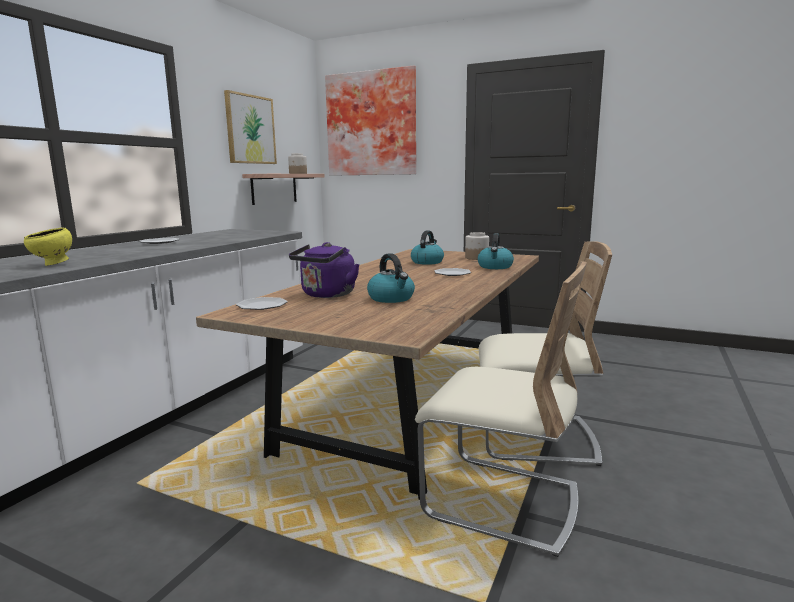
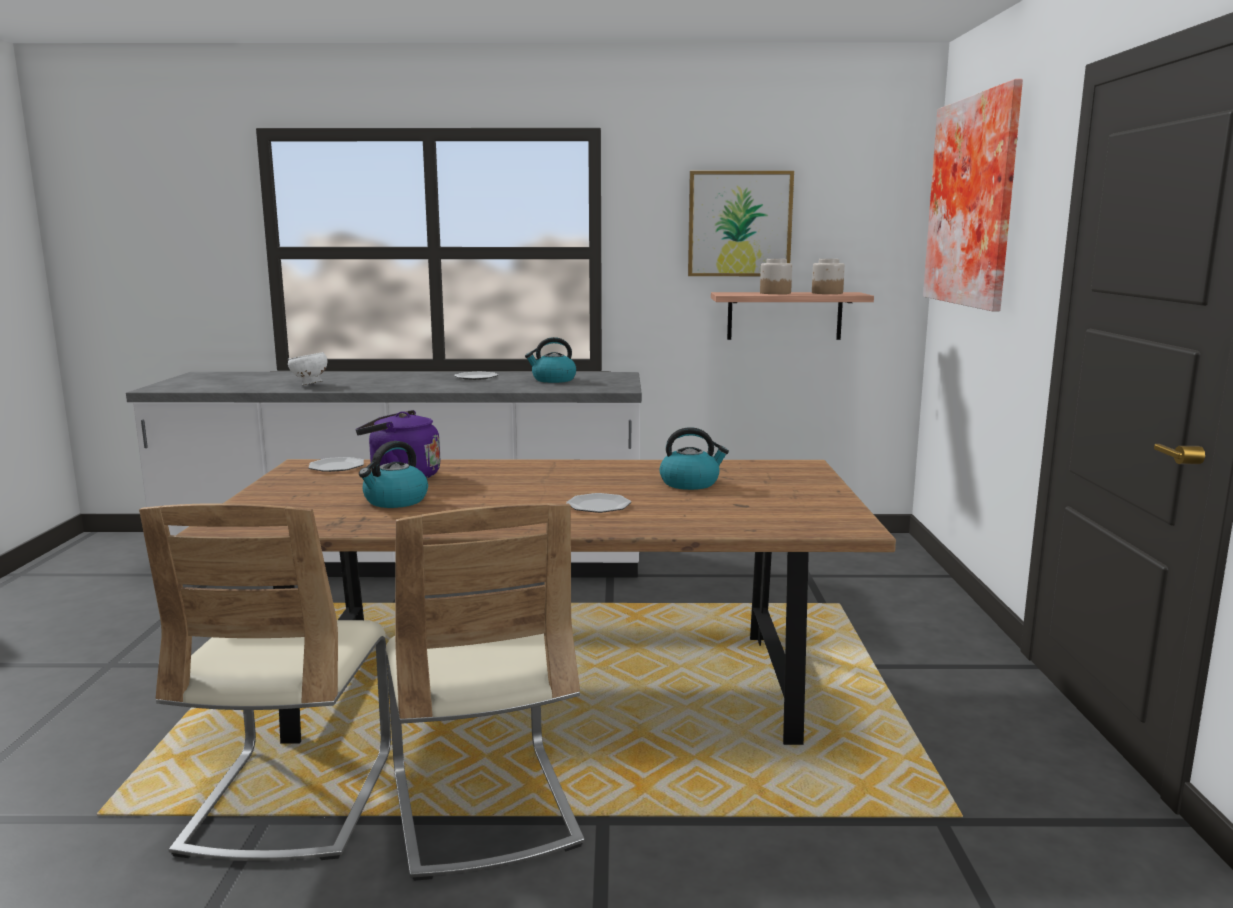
camera: 65 degrees right, 0 degrees up
yellow bowl [24,228,72,266] -> white bowl [288,352,327,385]
jar [465,232,489,260] -> jar moved to [760,259,792,294]
kettle [478,233,514,269] -> kettle moved to [525,337,576,383]

